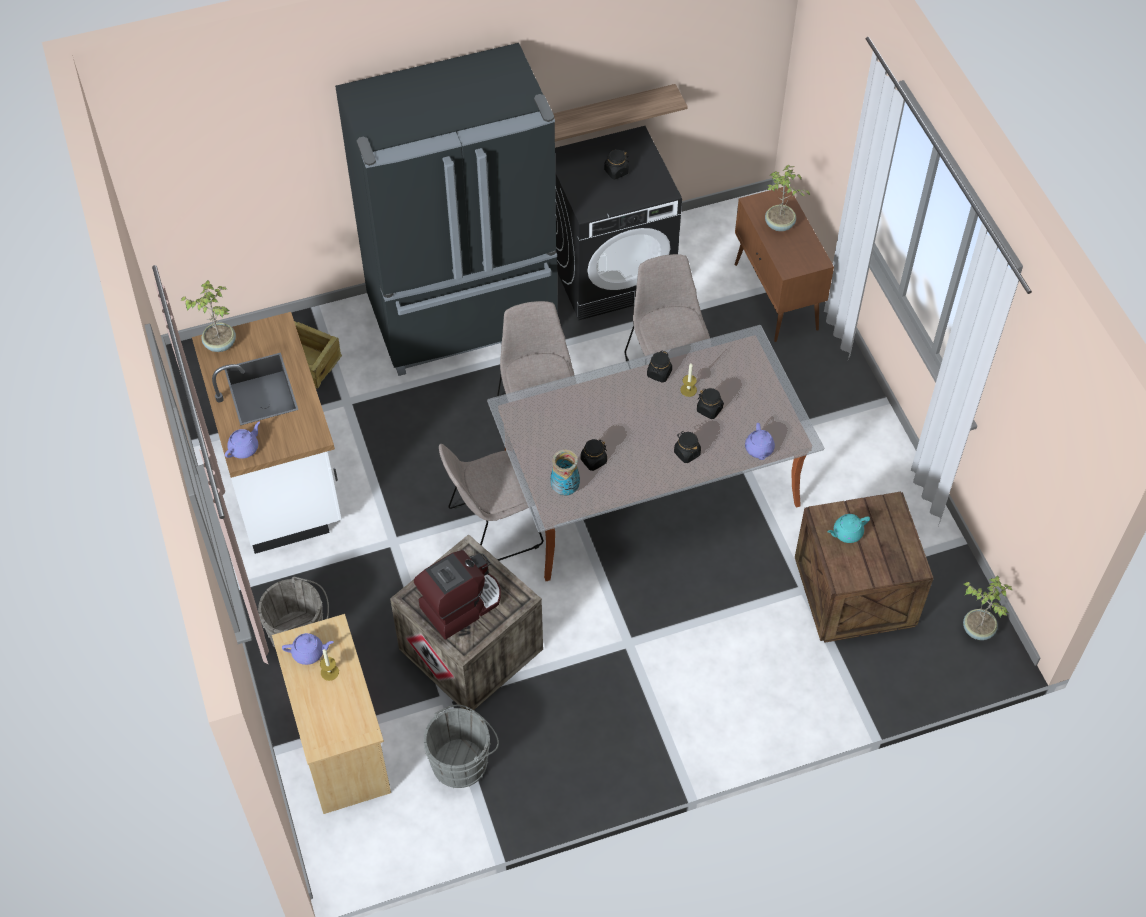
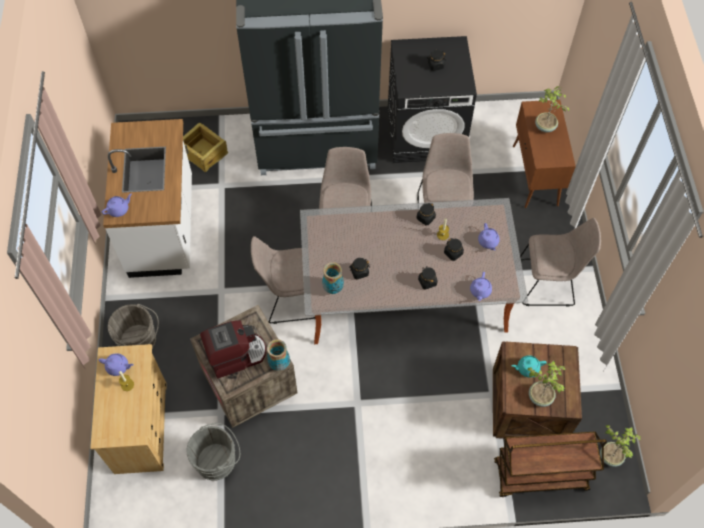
camera: 15 degrees right, 5 degrees up
potted plant [181,280,236,352] -> potted plant moved to [527,361,566,407]
shelf [553,84,688,141] -> none
none -> vase [267,339,290,371]
none -> purple teapot [478,223,500,250]
none -> brown cart [494,431,607,497]
none -> beige chair [520,218,601,307]

